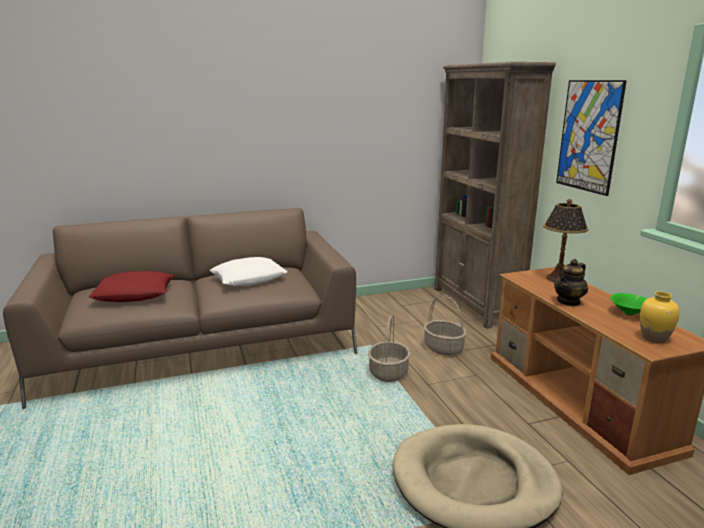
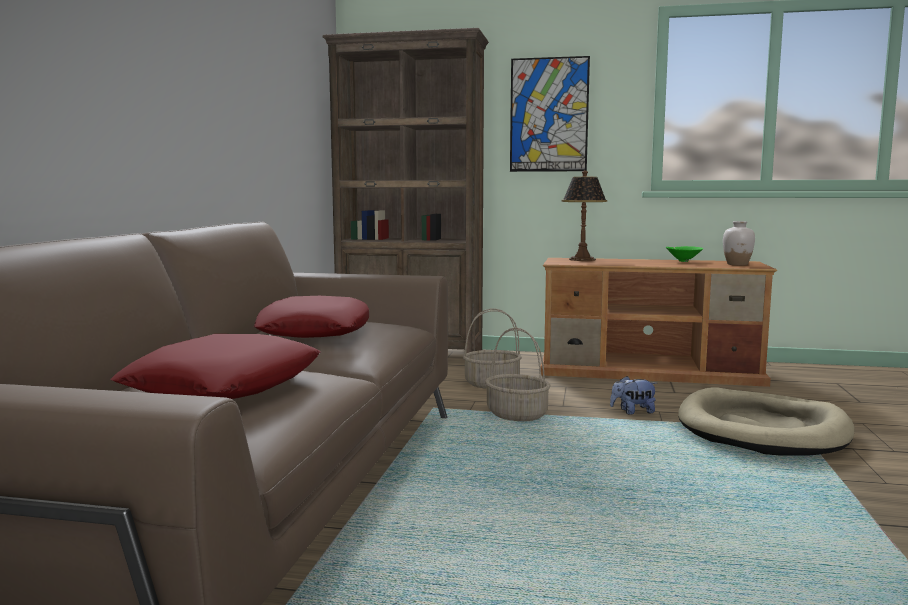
camera: 60 degrees left, 10 degrees down
white pillow [210,257,287,286] -> red pillow [254,296,369,338]
teapot [554,259,588,306] -> none
yellow vase [640,291,680,343] -> white vase [723,221,755,265]
none -> plush toy [610,376,657,415]

